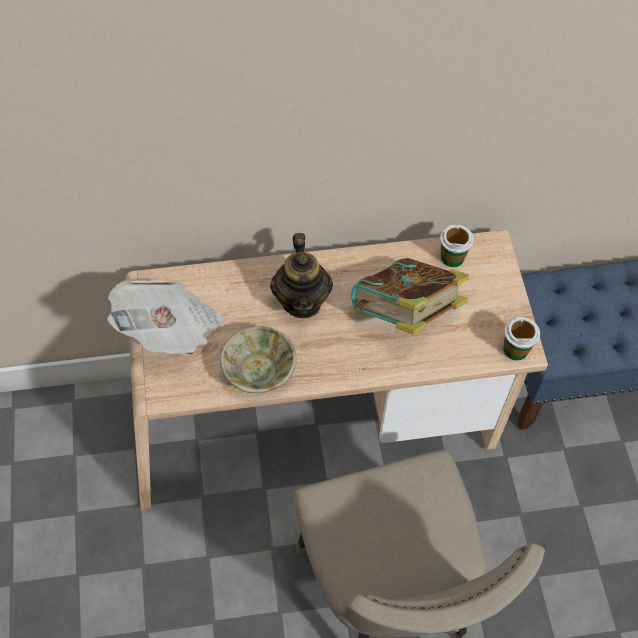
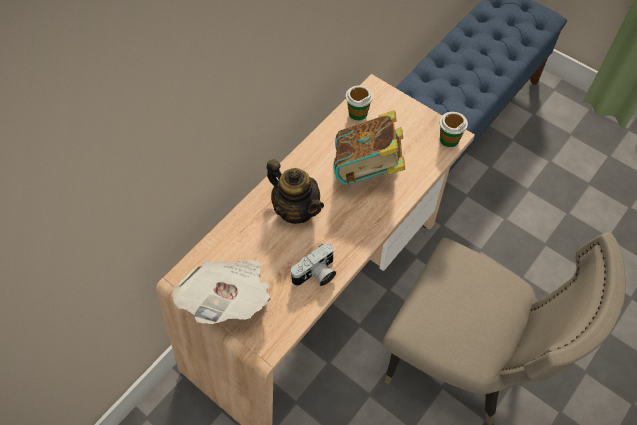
camera: 40 degrees left, 0 degrees up
beige bowl [220,326,297,393] -> camera [291,243,336,286]

